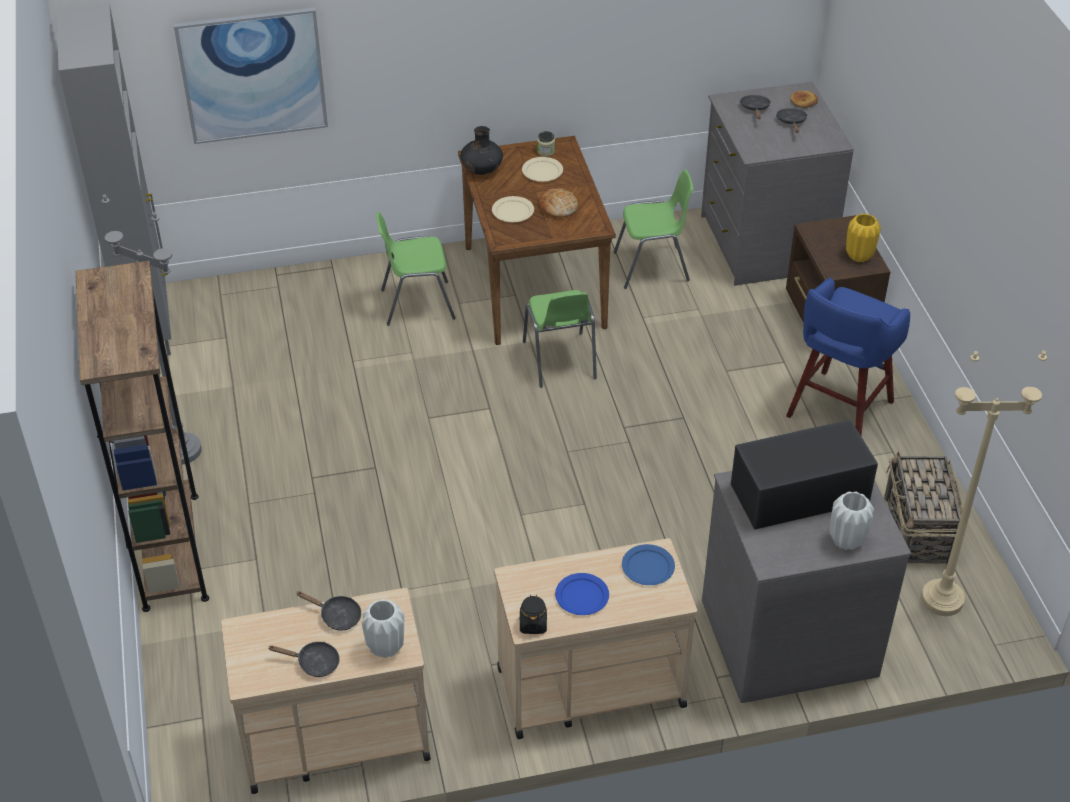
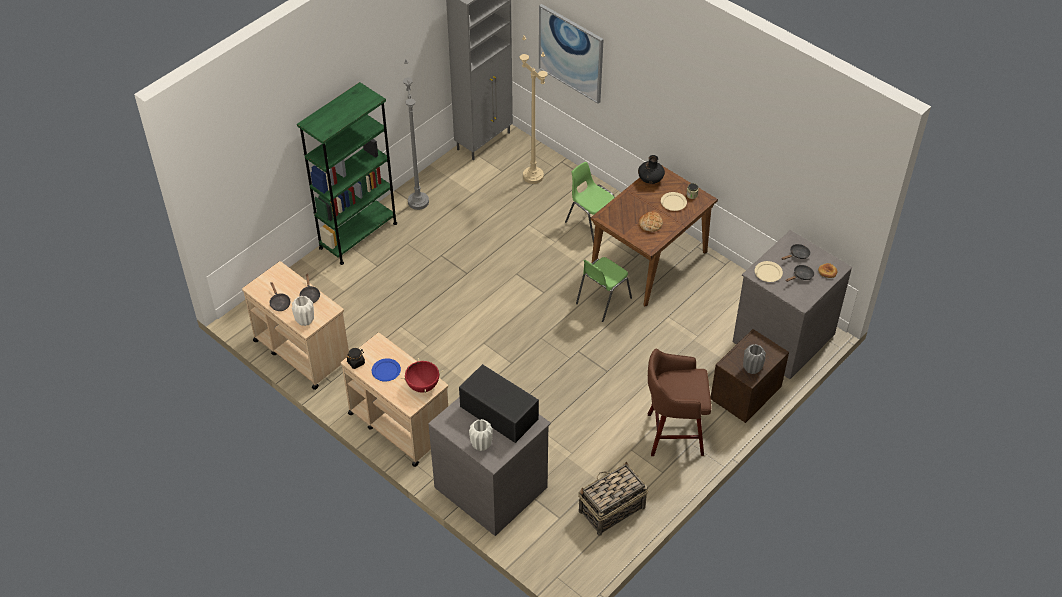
camera: 55 degrees right, 5 degrees up
brown bookcase [75,261,209,612] -> green bookcase [297,82,397,265]
beige plate [492,196,534,222] -> beige plate moved to [755,261,783,282]
green chair [614,170,694,289] -> none
blue plate [622,544,675,585] -> red cooking pot [401,358,443,393]
blue stool [786,277,910,435] -> brown stool [648,349,711,456]
yellow vase [846,214,881,262] -> grey vase [743,344,766,374]
beige floor lamp [921,350,1047,616] -> beige floor lamp moved to [520,35,548,184]

